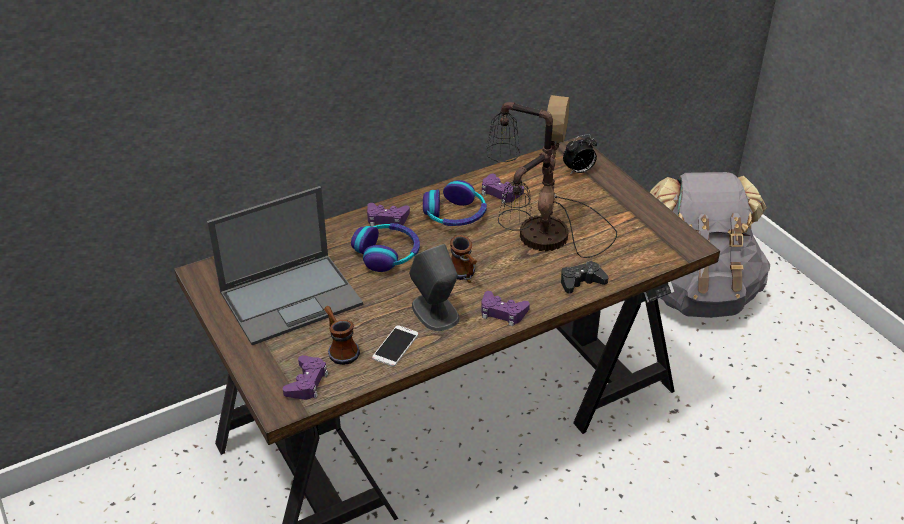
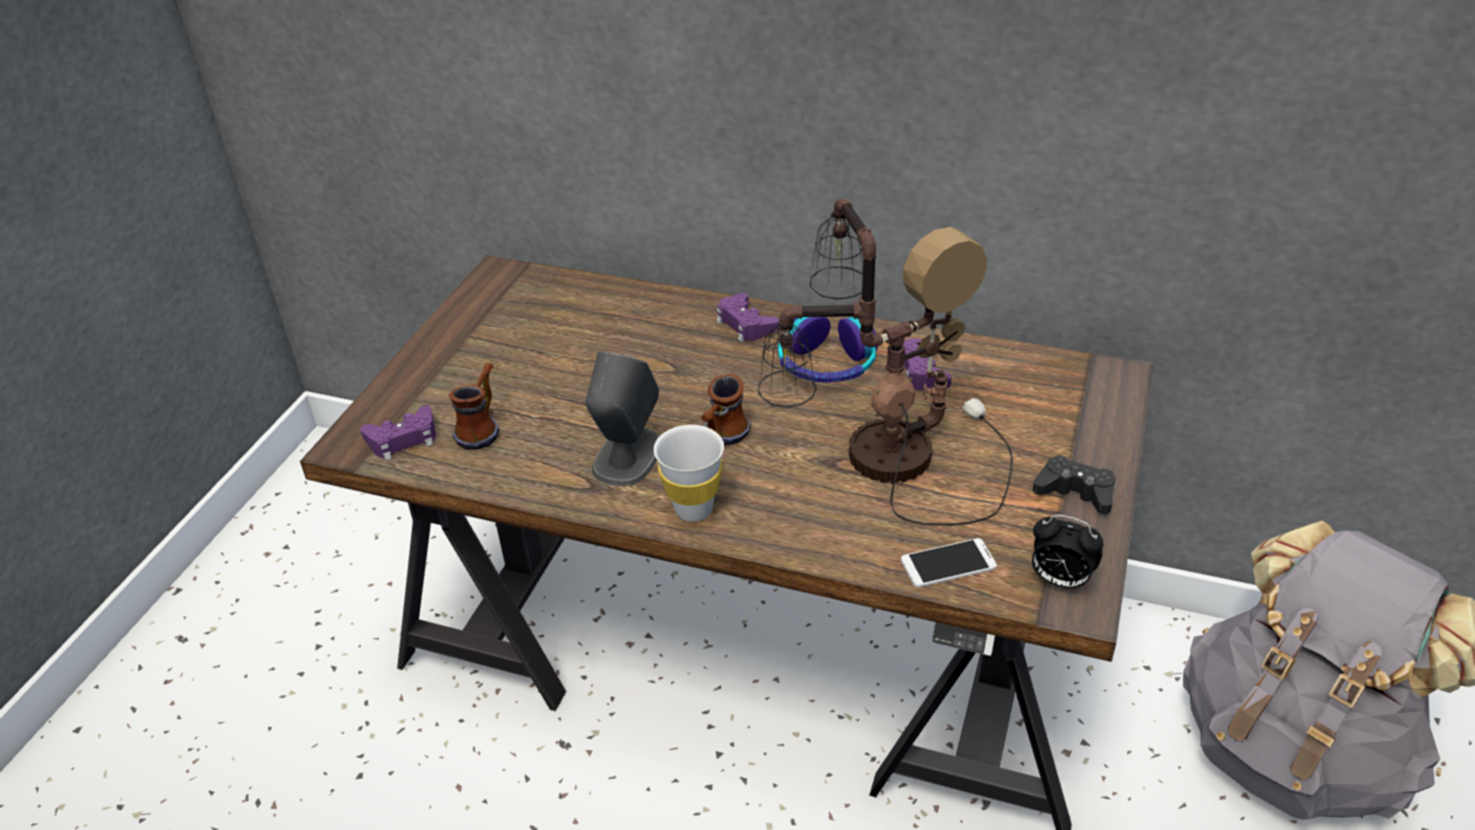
camera: 50 degrees right, 0 degrees up
laptop [207,186,363,345] -> none
headphones [351,223,420,272] -> none
phone [372,325,418,367] -> phone moved to [901,538,997,587]
purple game controller [481,291,530,326] -> white cup [654,425,724,522]
black game controller [561,261,609,294] -> black game controller moved to [1033,455,1115,514]
alarm clock [563,134,597,175] -> alarm clock moved to [1032,515,1103,590]

